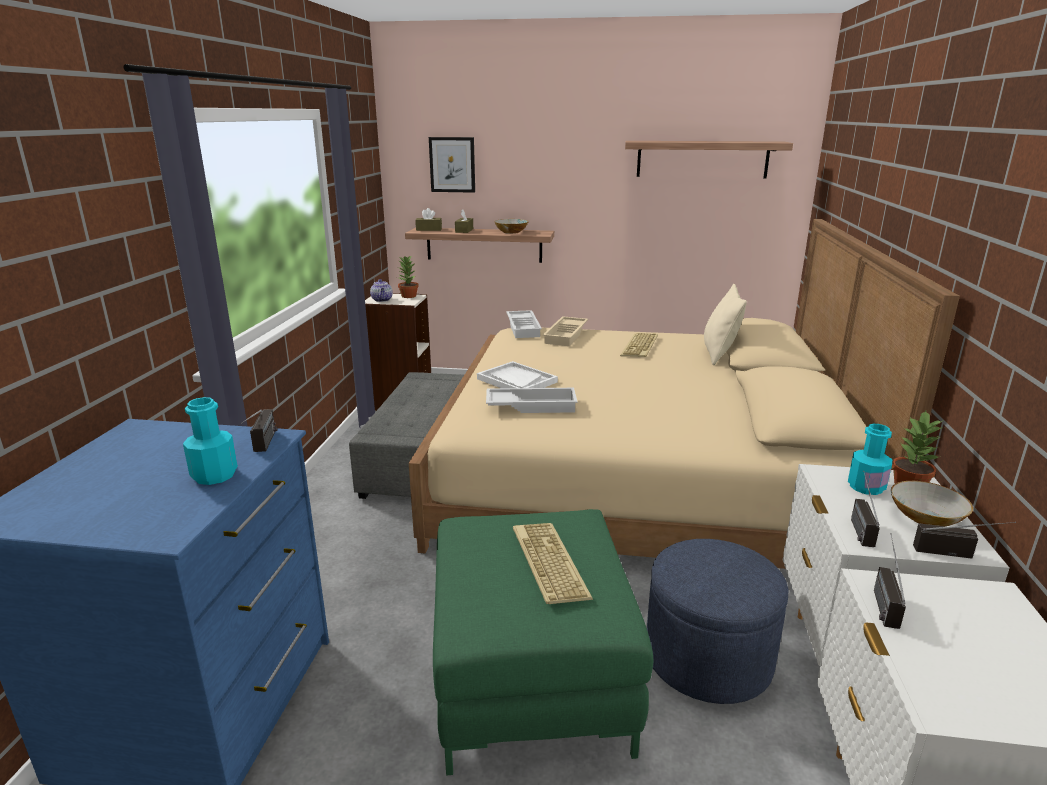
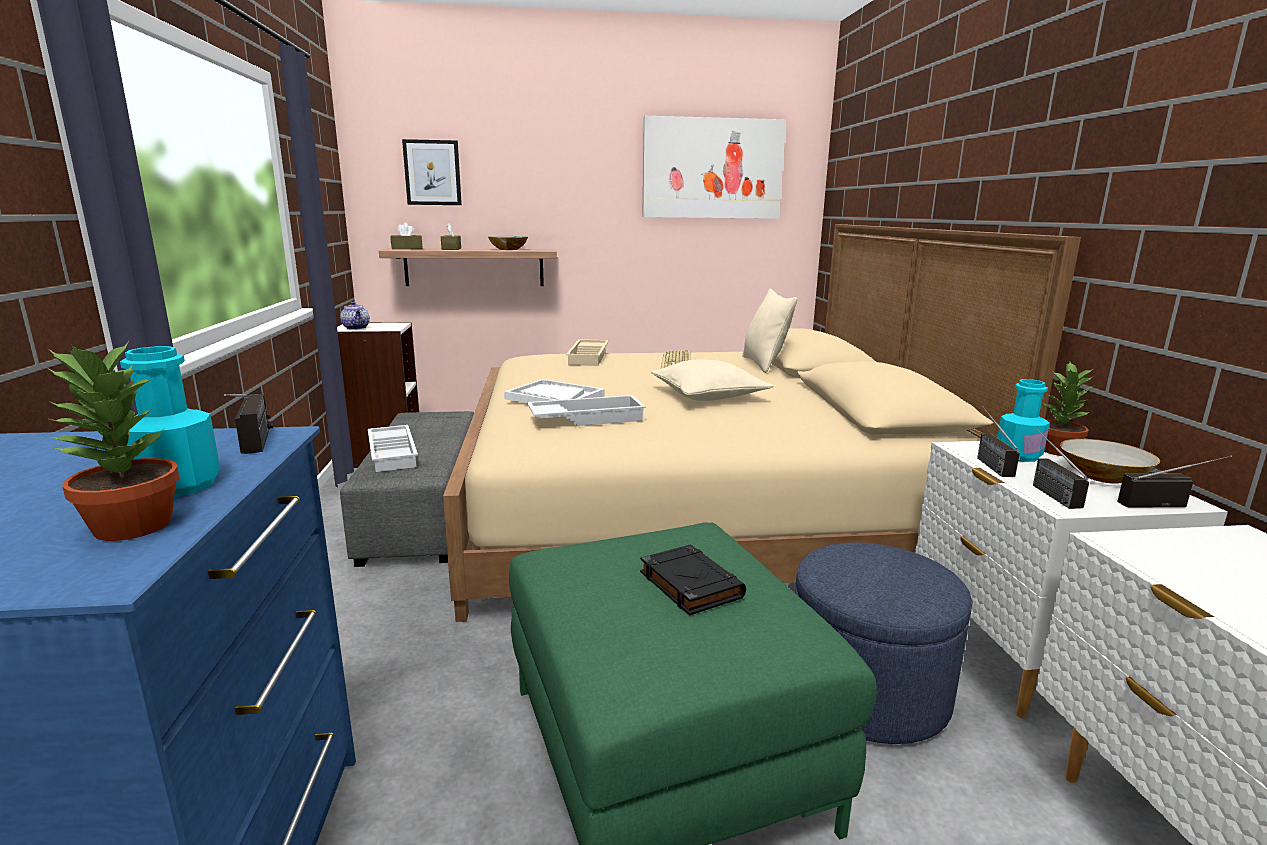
camera: 15 degrees left, 5 degrees down
potted plant [397,255,419,298] -> potted plant moved to [47,341,179,541]
white tray [506,310,542,338] -> white tray moved to [368,425,418,472]
keyboard [513,523,593,604] -> black book [640,544,746,616]
shelf [625,141,793,178] -> picture [642,116,786,219]
radio [874,533,906,629] -> radio moved to [977,407,1020,477]
none -> beige pillow [651,360,774,401]

